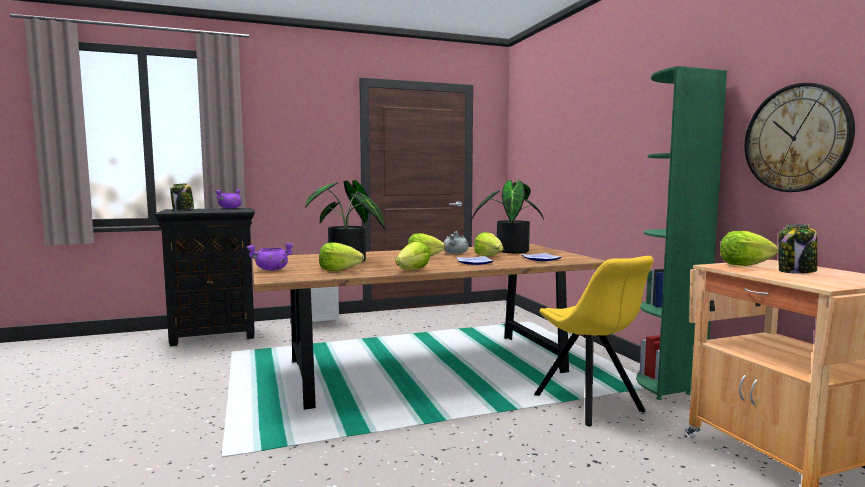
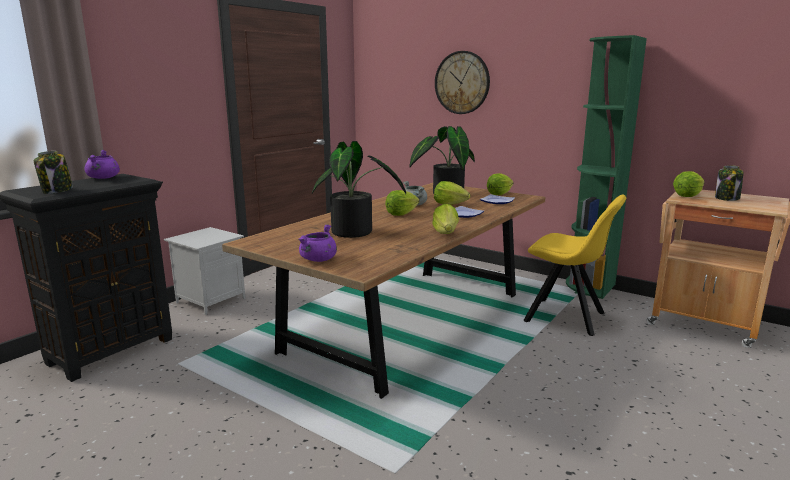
camera: 35 degrees left, 10 degrees up
lettuce [319,242,364,271] -> lettuce moved to [487,173,514,195]
wall clock [744,83,855,192] -> wall clock moved to [435,51,490,114]

